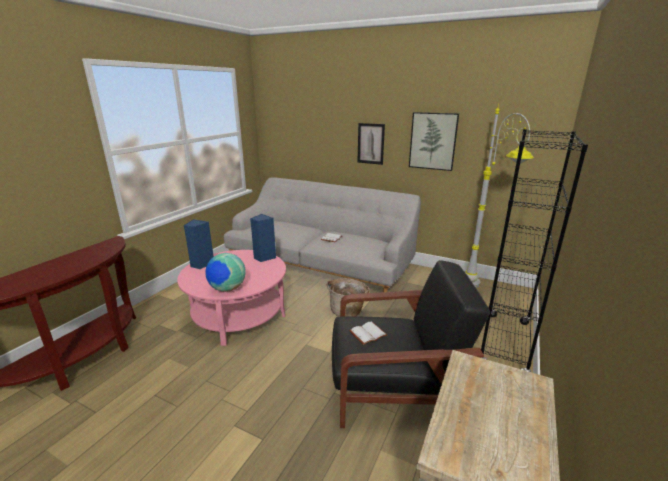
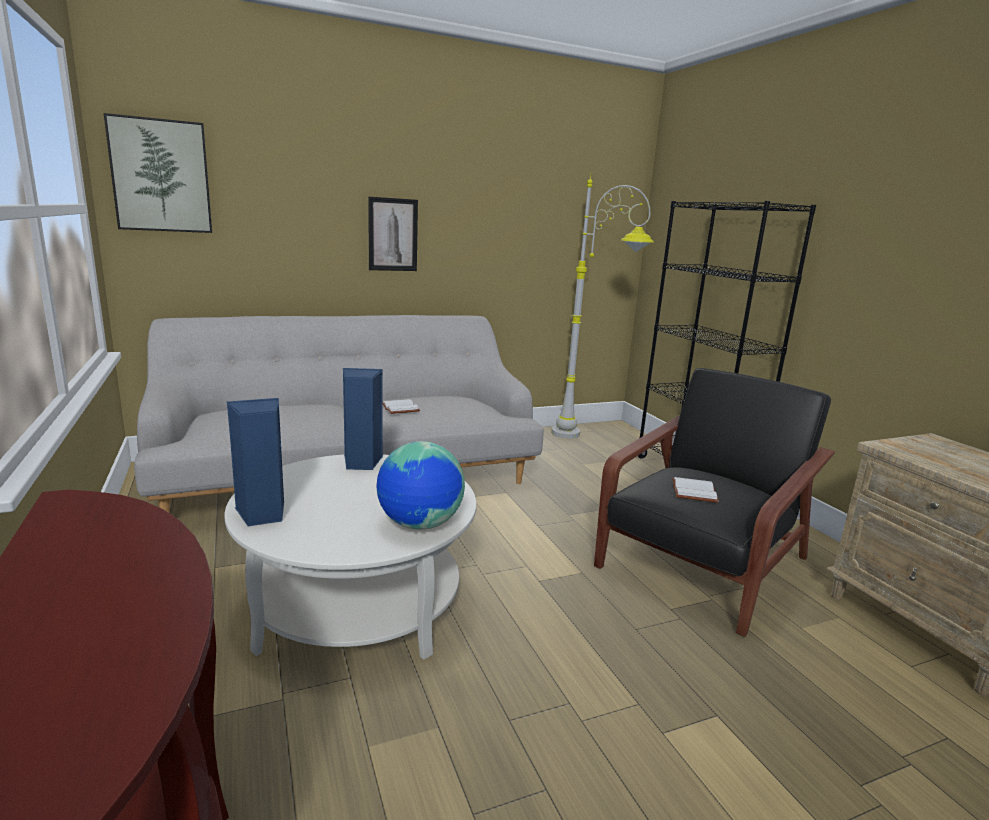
camera: 50 degrees left, 5 degrees down
pink coffee table [177,250,286,346] -> white coffee table [224,454,477,660]
basket [327,278,369,316] -> none
picture [409,112,459,171] -> picture moved to [104,113,212,233]

